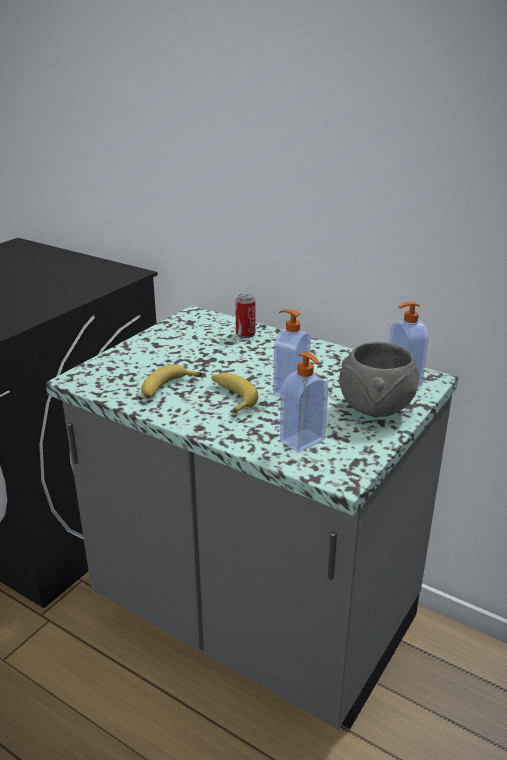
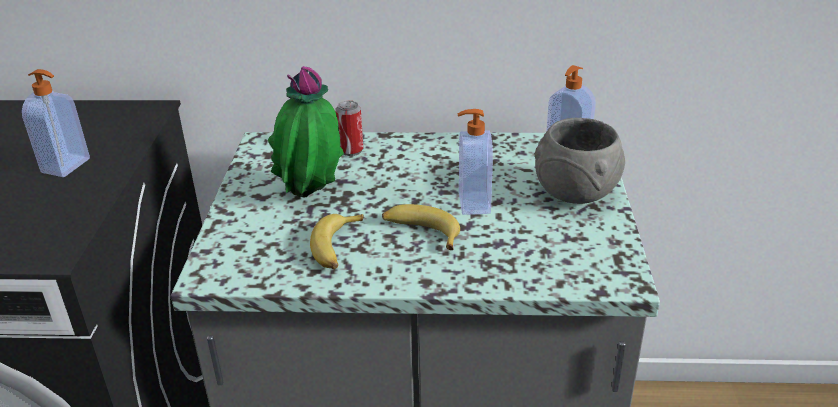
camera: 30 degrees left, 5 degrees up
soap dispenser [280,352,328,453] -> soap dispenser moved to [22,69,90,177]
none -> potted plant [268,66,344,198]

